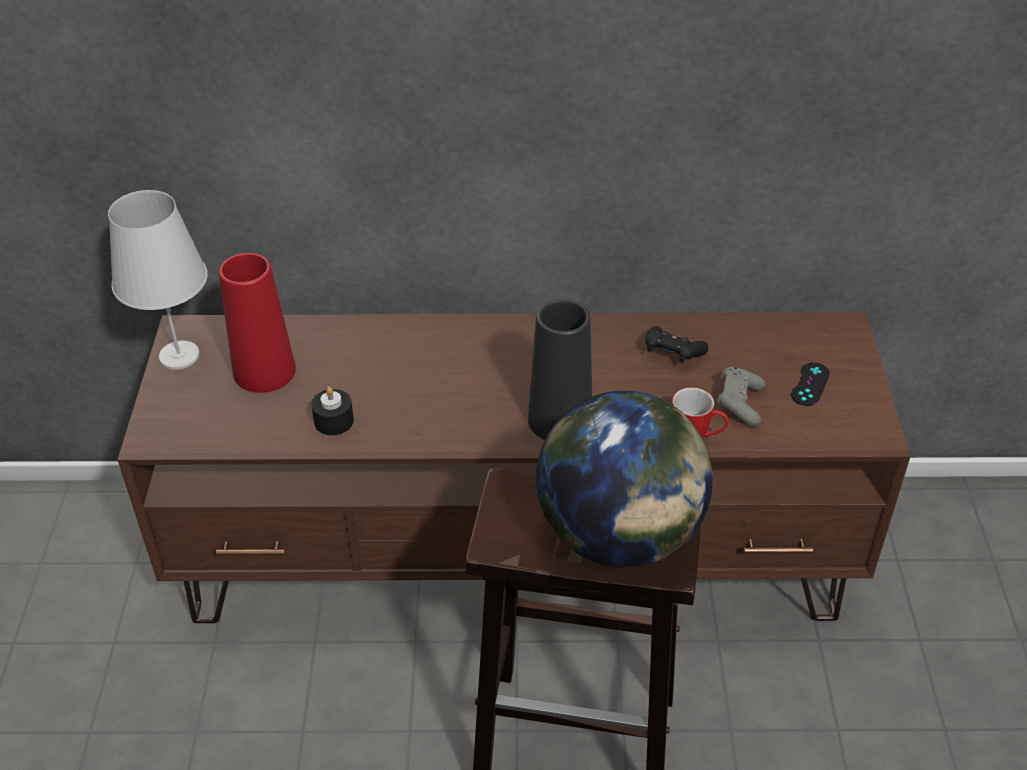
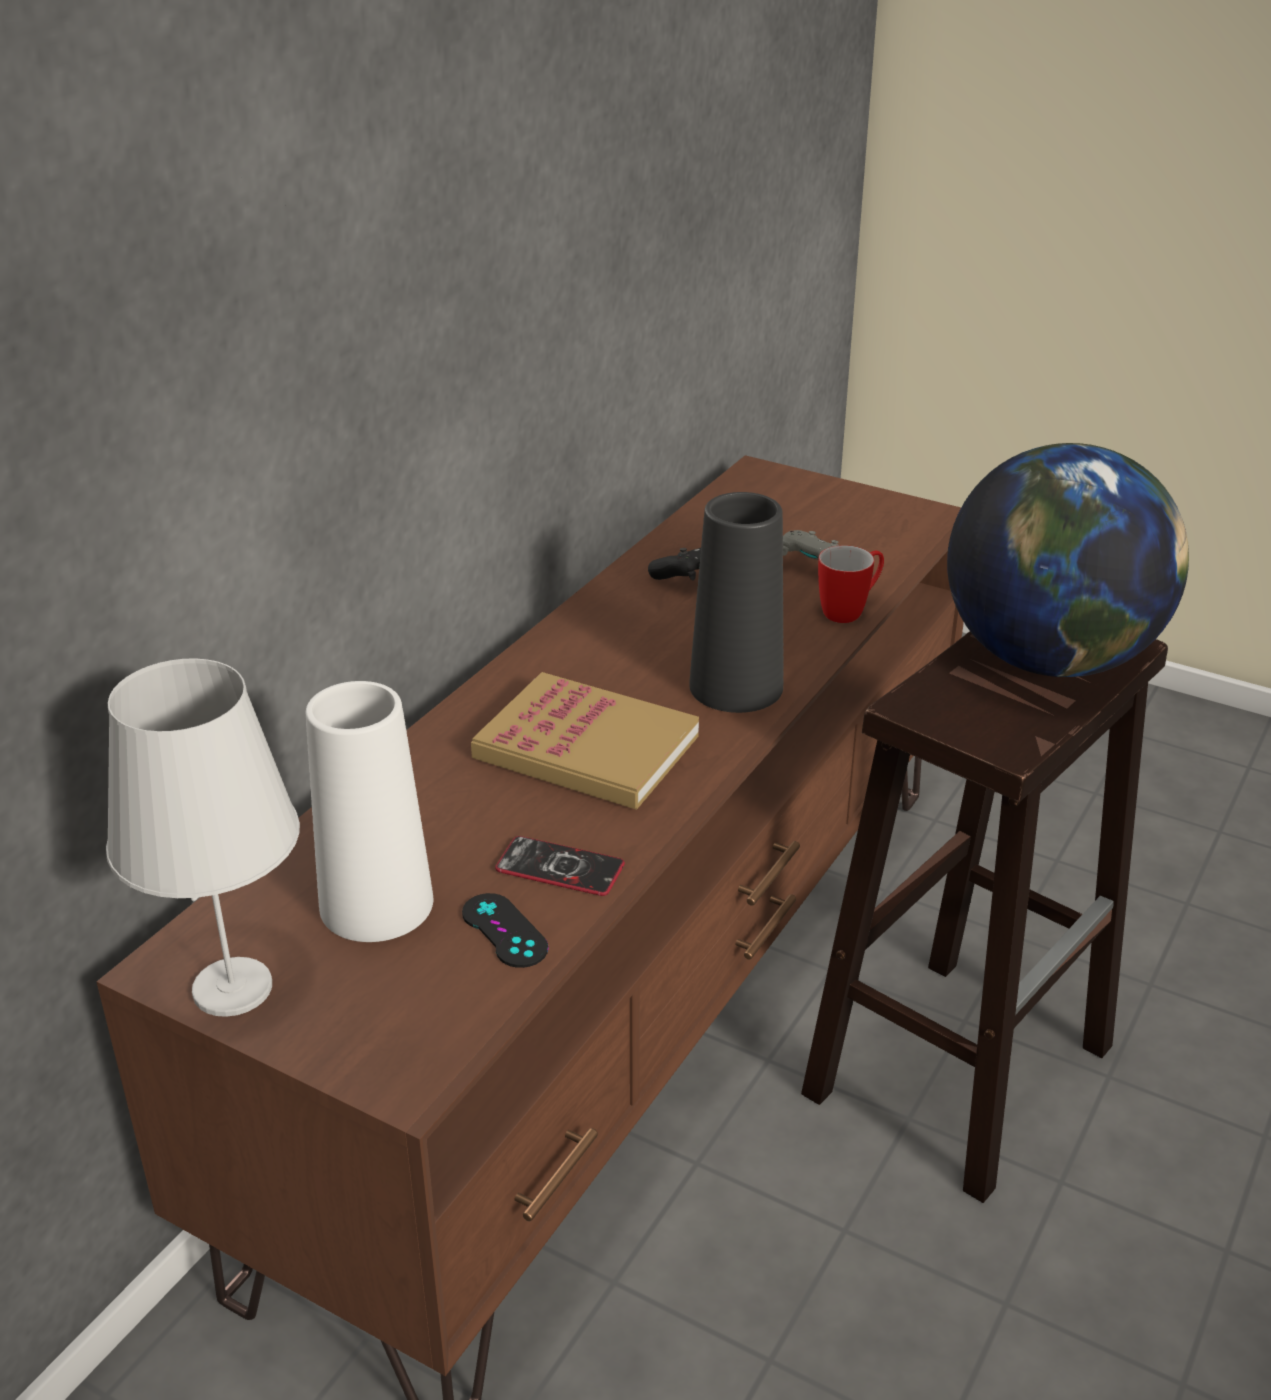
camera: 60 degrees left, 10 degrees down
red vase [219,253,296,393] -> white vase [306,681,433,942]
black candle [311,387,354,435] -> phone [495,836,625,896]
black game controller [791,362,830,406] -> black game controller moved to [462,893,549,968]
none -> book [471,672,699,810]

